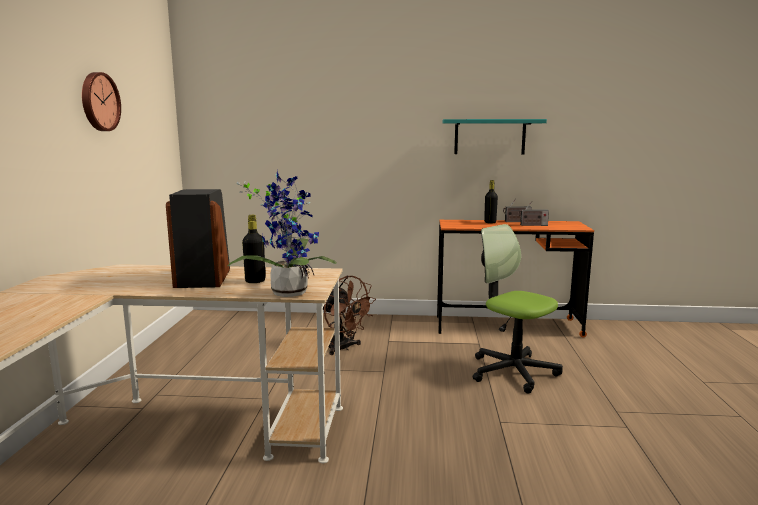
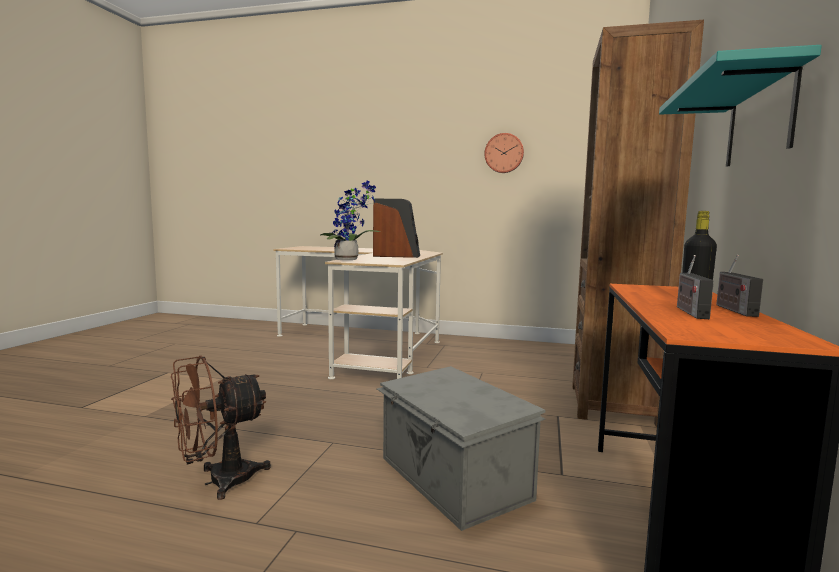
camera: 100 degrees right, 5 degrees down
black bottle [242,215,265,283] -> none
brown fan [323,275,376,355] -> brown fan moved to [171,356,271,500]
office chair [473,224,563,394] -> grey storage box [377,366,546,531]
none -> brown bookcase [572,20,704,427]

